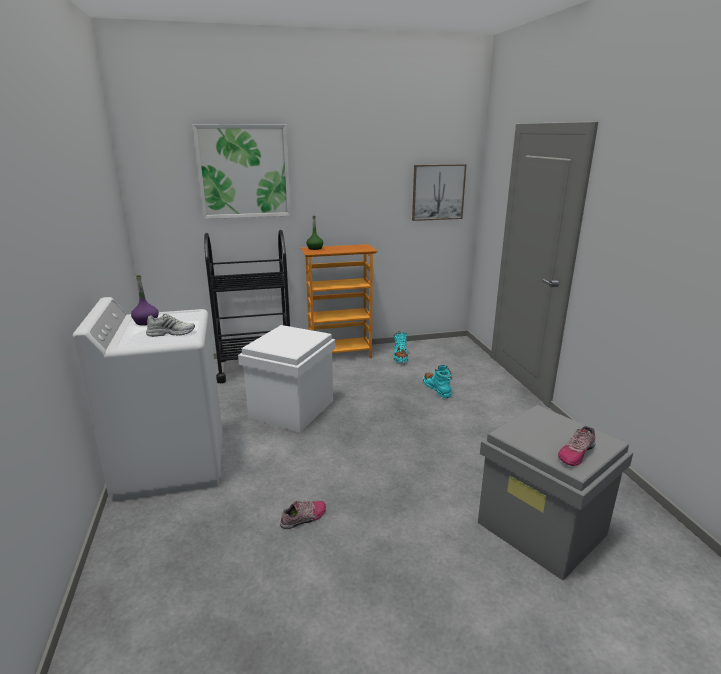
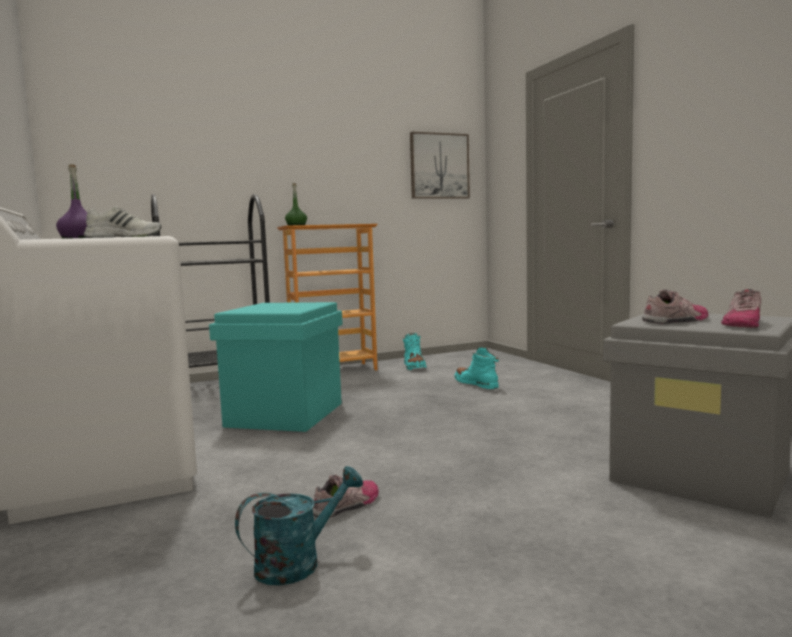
camera: 10 degrees left, 15 degrees down
picture [193,124,291,219] -> none
white storage box [238,325,336,432] -> turquoise storage box [209,302,343,432]
none -> turquoise watering can [235,466,363,585]
none -> shoe [642,290,708,324]

